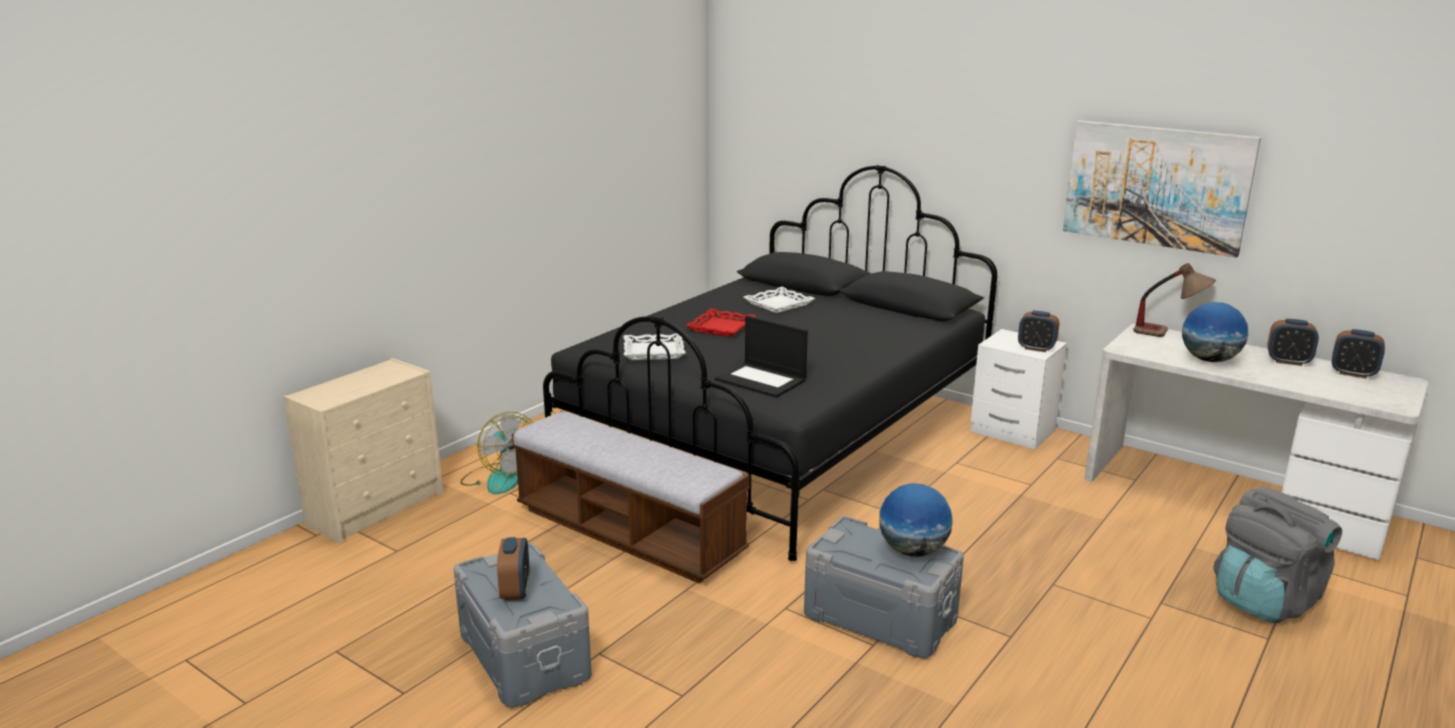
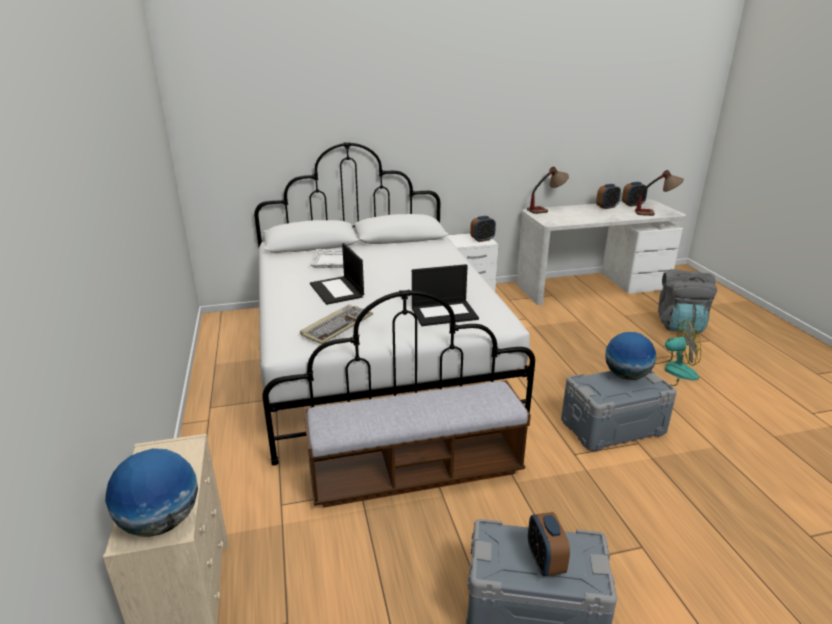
camera: 50 degrees left, 5 degrees up
fan [460,412,533,494] -> fan moved to [655,320,701,386]
alarm clock [497,537,530,600] -> alarm clock turned 135 degrees counterclockwise [528,512,570,576]
black bed [543,165,997,561] -> white bed [254,142,535,466]
white tray [623,333,686,360] -> keyboard [300,304,373,344]
red tray [685,308,756,337] -> laptop [310,243,364,305]
picture [1063,120,1261,258] -> none
globe [1182,302,1248,362] -> globe moved to [105,448,198,537]
none -> table lamp [635,170,684,216]

